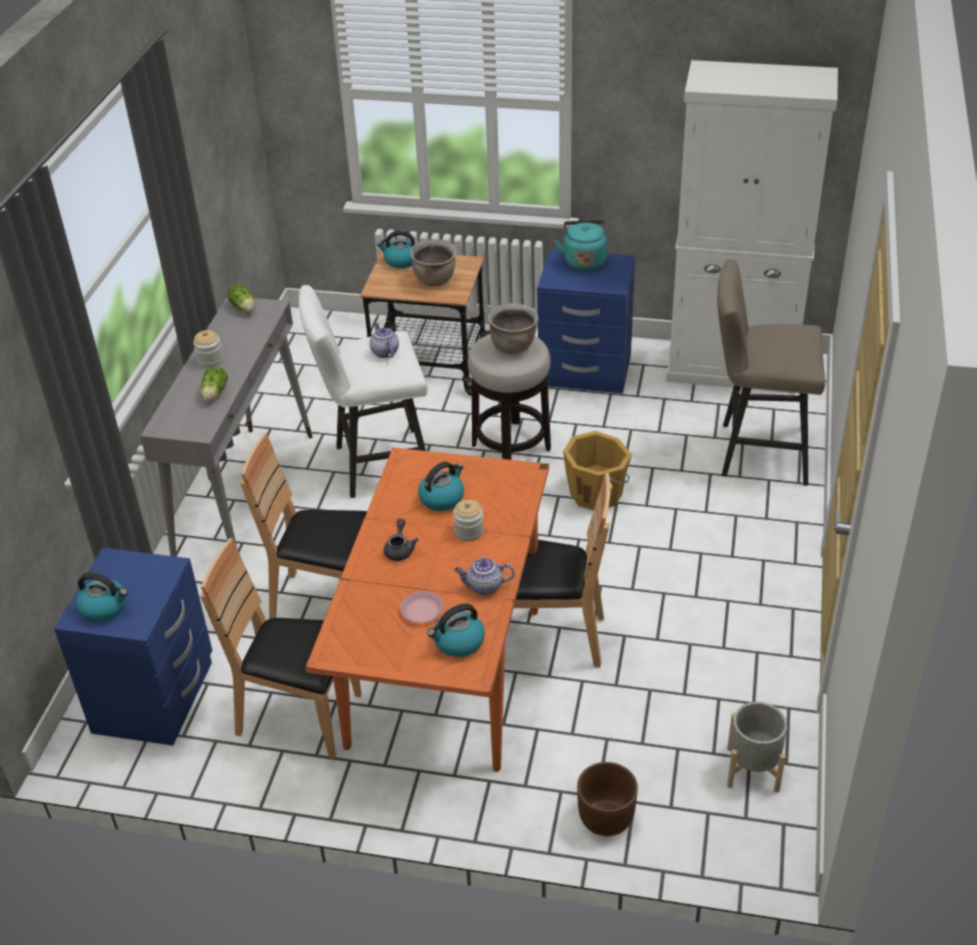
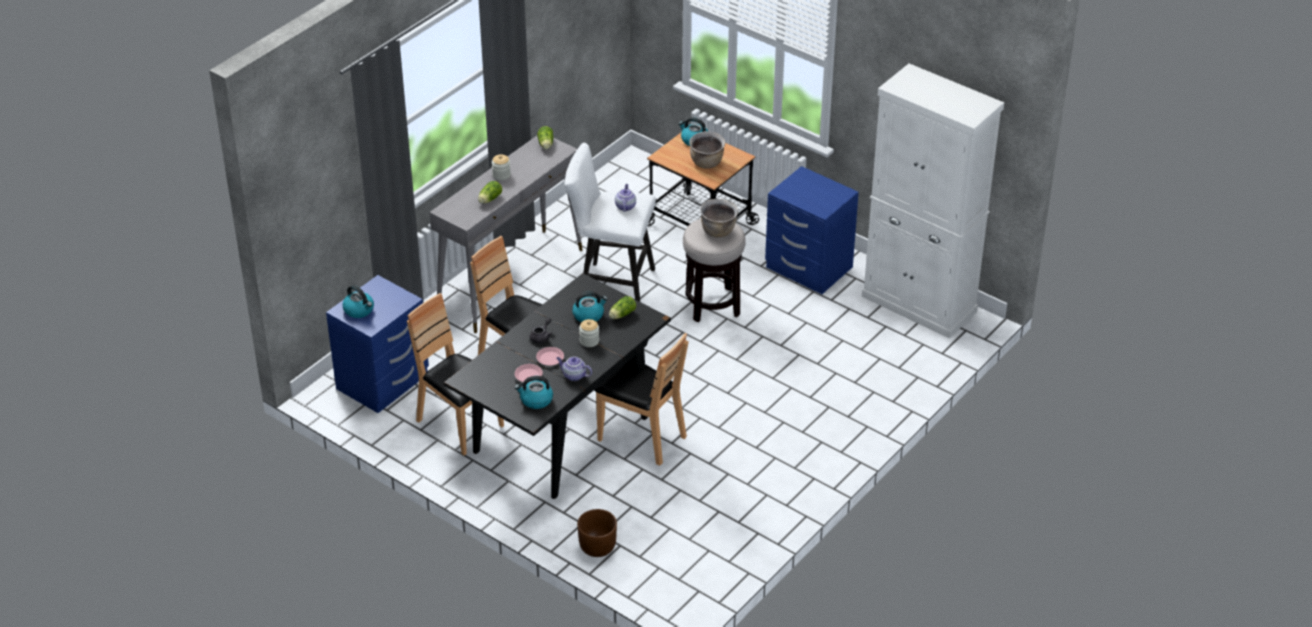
camera: 25 degrees right, 0 degrees up
orange dining table [305,448,549,772] -> black dining table [444,273,671,499]
turquoise kettle [554,220,607,271] -> none
orange bucket [563,431,632,510] -> none
beige stool [717,259,825,486] -> none
grey planter [727,702,787,793] -> none
none -> pink plate [536,347,564,366]
none -> lettuce [609,296,636,319]

